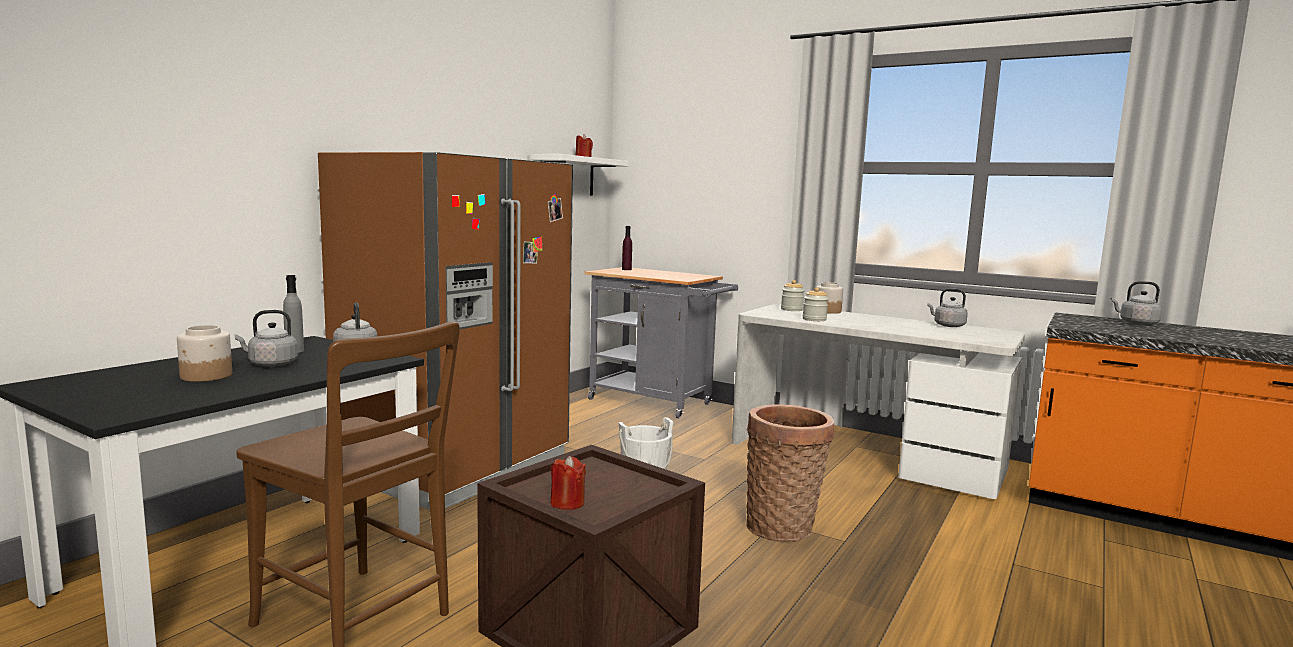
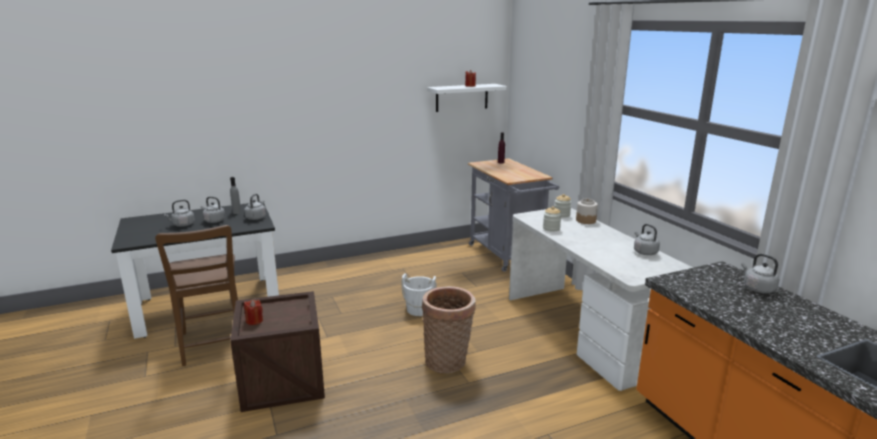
camera: 35 degrees right, 10 degrees up
jar [177,325,232,382] -> grey kettle [164,200,195,227]
brown fridge [318,152,573,510] -> none

